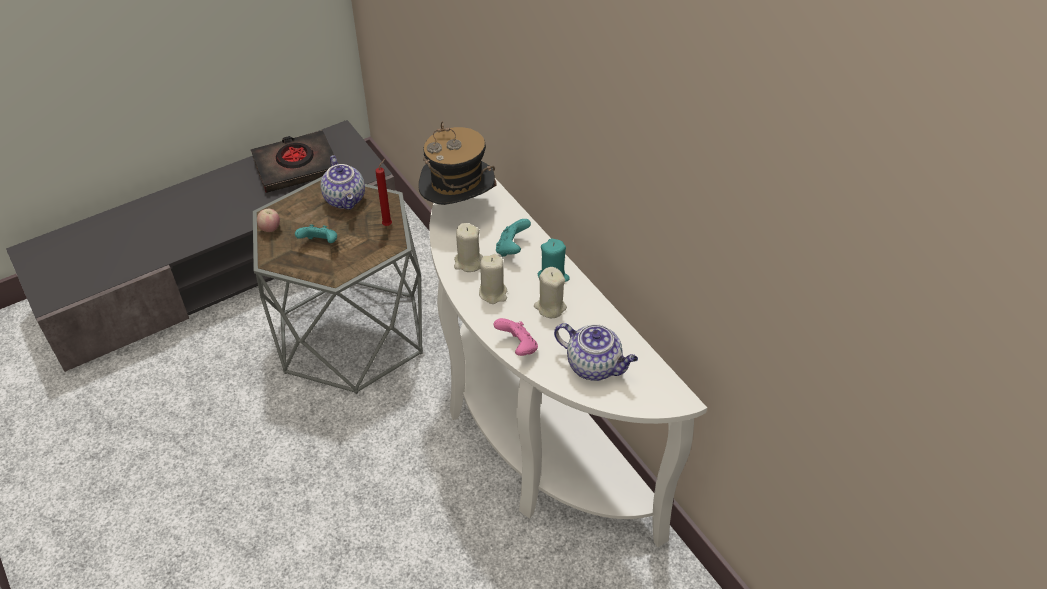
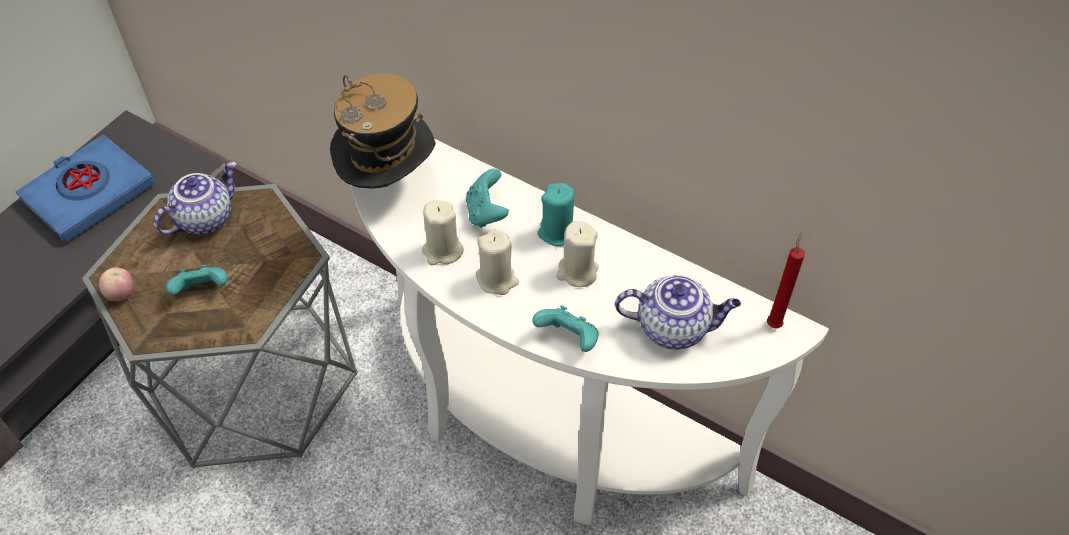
camera: 25 degrees left, 5 degrees up
black book [251,130,334,193] -> blue book [15,134,155,243]
teapot [320,155,365,210] -> teapot turned 90 degrees counterclockwise [154,162,237,235]
red candle [376,159,392,226] -> red candle moved to [767,232,805,328]
pink game controller [493,318,538,356] -> turquoise game controller [532,305,598,352]

